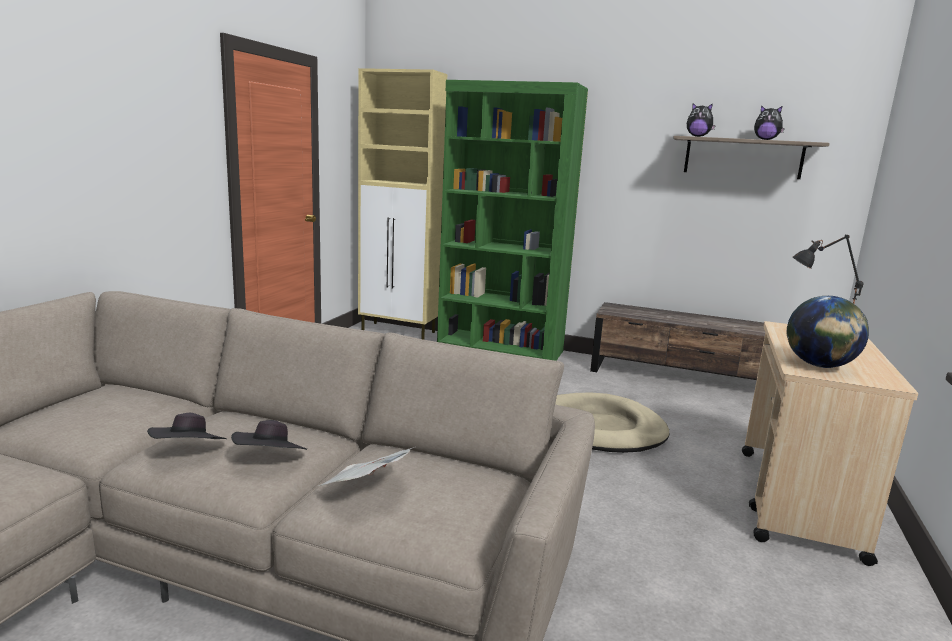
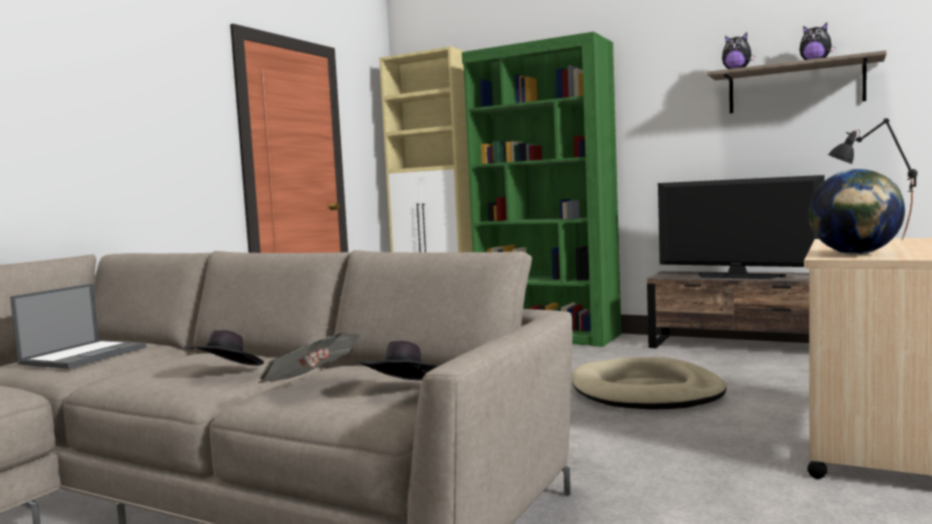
camera: 10 degrees right, 10 degrees down
black hat [147,413,227,439] -> black hat moved to [358,341,440,381]
none -> laptop [10,283,147,369]
none -> television [658,175,824,279]

